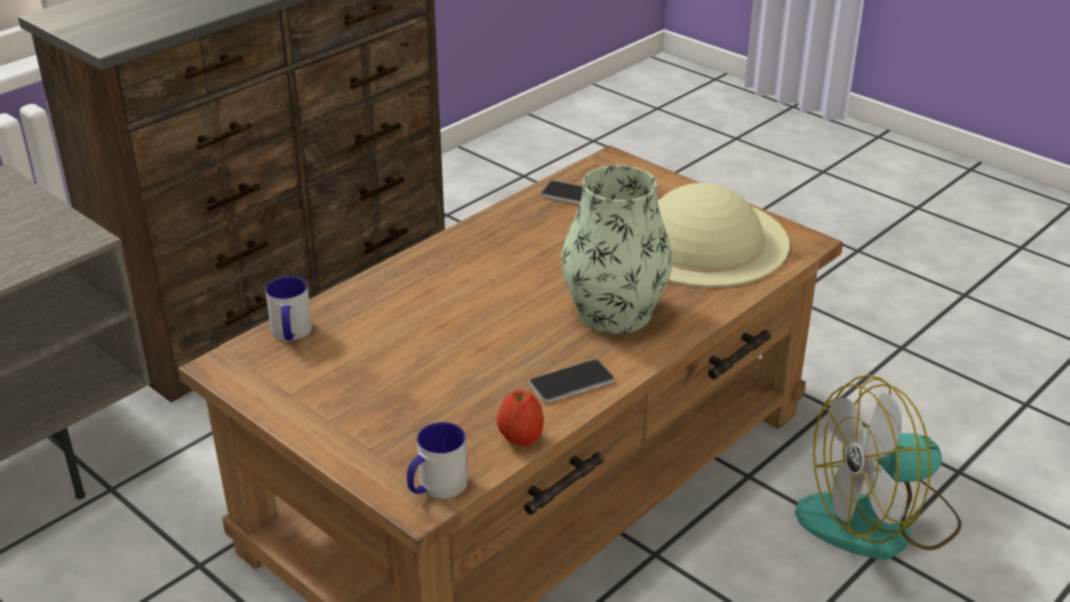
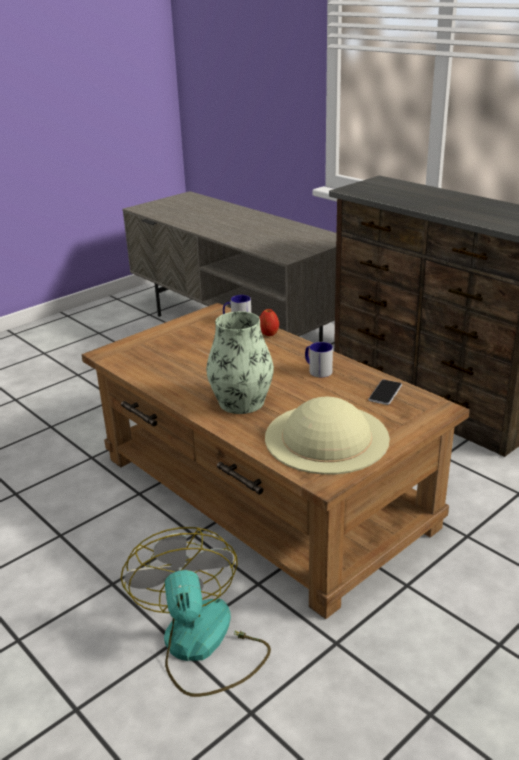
camera: 95 degrees right, 5 degrees down
mug [407,422,468,499] -> mug moved to [305,342,333,377]
apple [497,390,544,446] -> apple moved to [259,309,279,336]
phone [529,359,614,403] -> none

